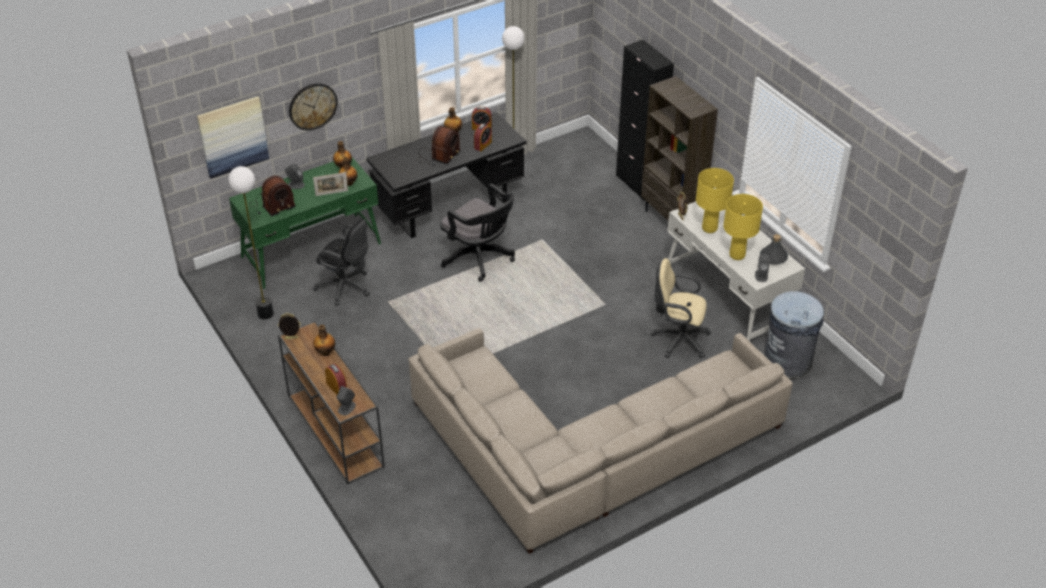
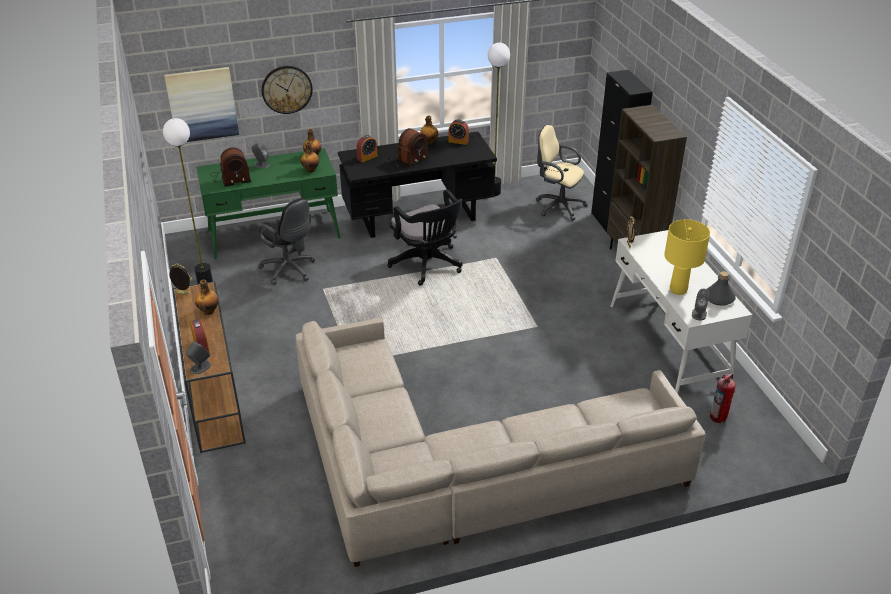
camera: 15 degrees right, 5 degrees down
picture frame [313,172,348,196] -> none
alarm clock [474,124,492,152] -> alarm clock moved to [357,135,377,162]
beige office chair [651,258,711,358] -> beige office chair moved to [536,125,588,221]
yellow table lamp [696,168,734,233] -> none
grey trash can [764,291,824,379] -> fire extinguisher [710,373,736,423]

